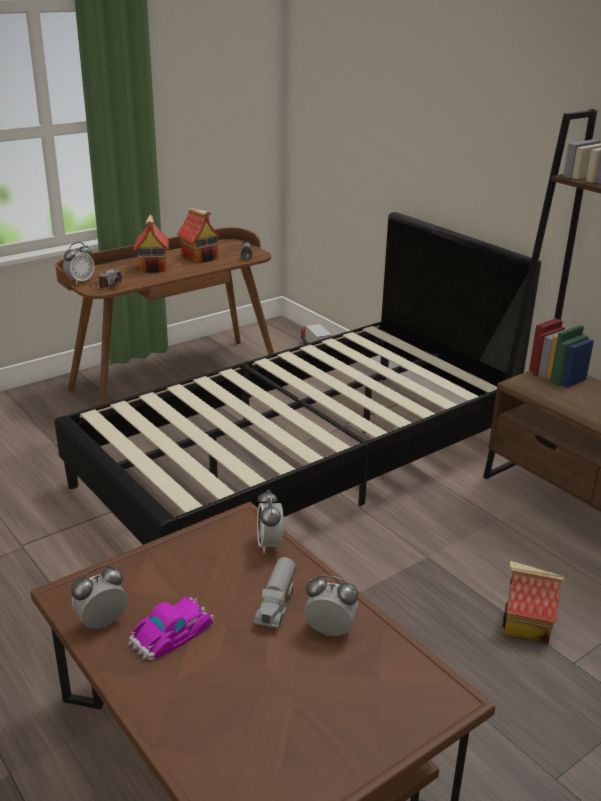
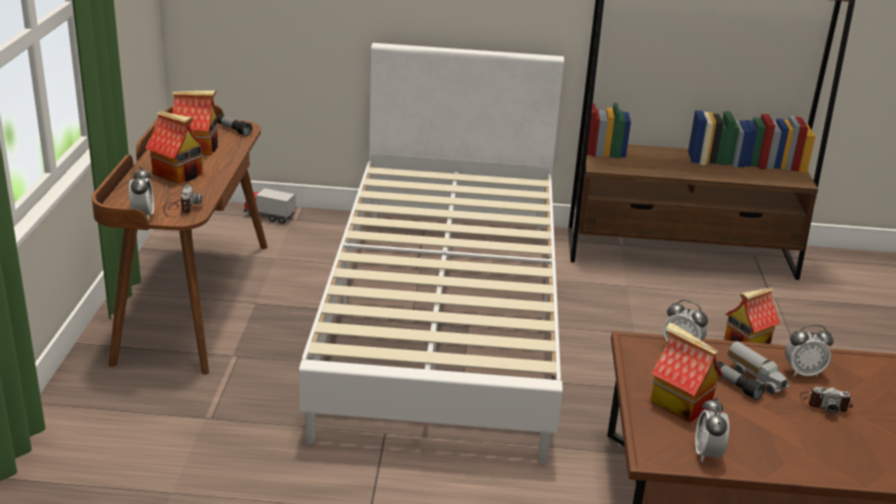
camera: 50 degrees left, 0 degrees up
black bed [55,212,541,545] -> white bed [299,43,564,464]
toy car [128,597,213,660] -> none
alarm clock [304,575,359,636] -> alarm clock turned 150 degrees counterclockwise [785,324,834,377]
none -> toy house [650,323,723,423]
none -> flashlight [717,361,765,400]
none -> camera [800,387,853,414]

